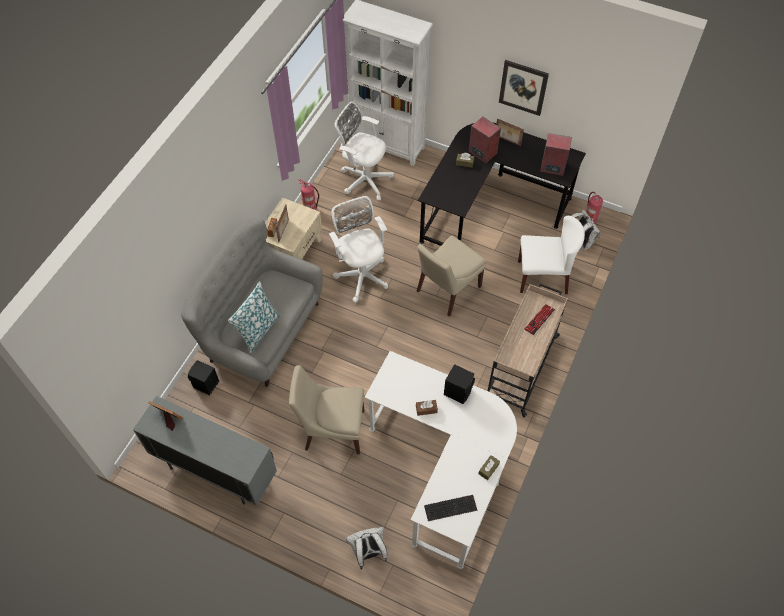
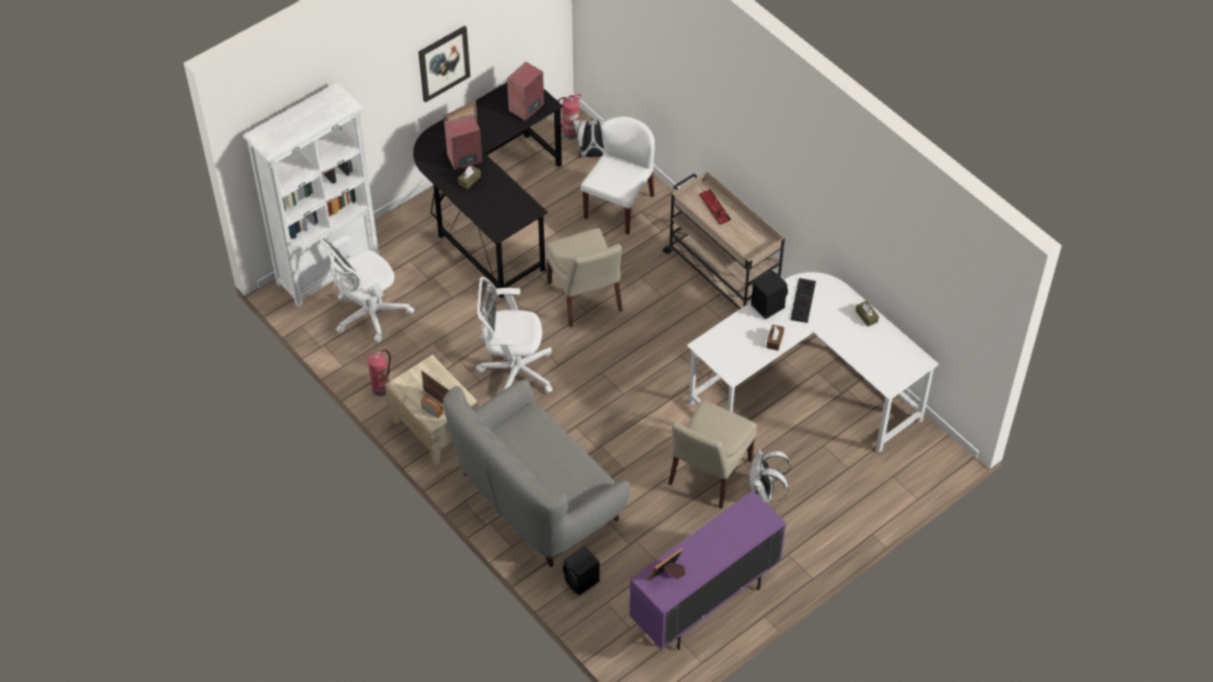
camera: 65 degrees left, 5 degrees down
grey cabinet [133,396,277,505] -> purple cabinet [629,490,786,650]
pillow [228,281,281,354] -> none
white backpack [346,527,387,569] -> white backpack moved to [748,449,791,503]
keyboard [424,495,477,521] -> keyboard moved to [790,278,816,323]

